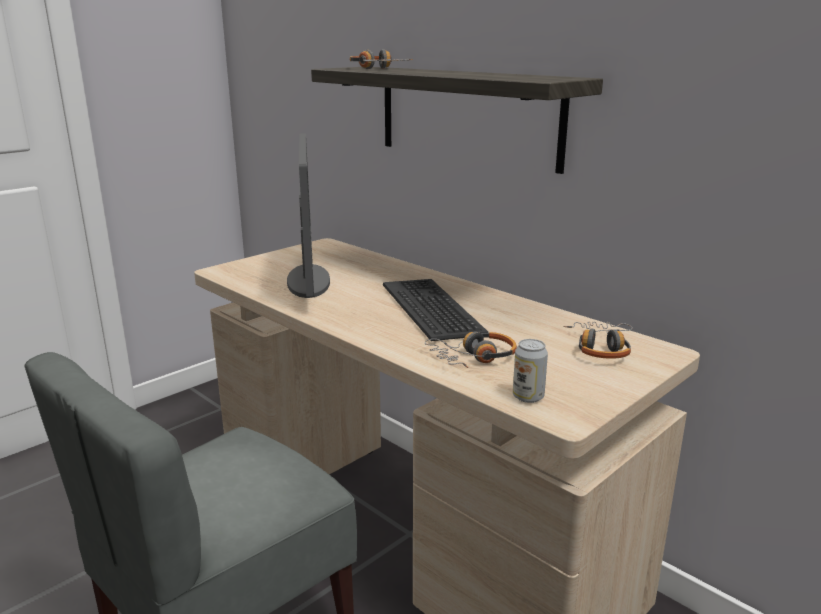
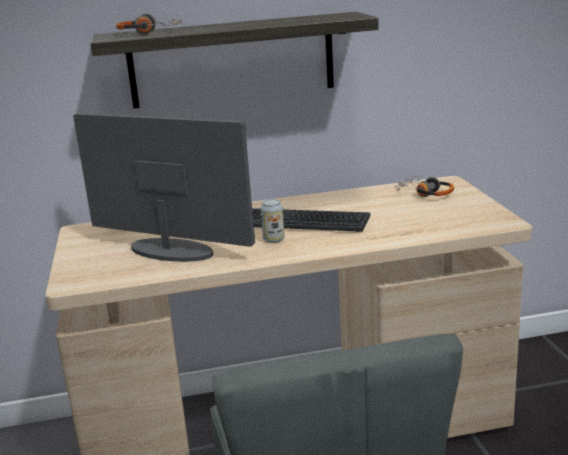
camera: 55 degrees left, 0 degrees up
headphones [425,332,517,368] -> none
can [513,339,548,403] -> can moved to [261,199,285,243]

